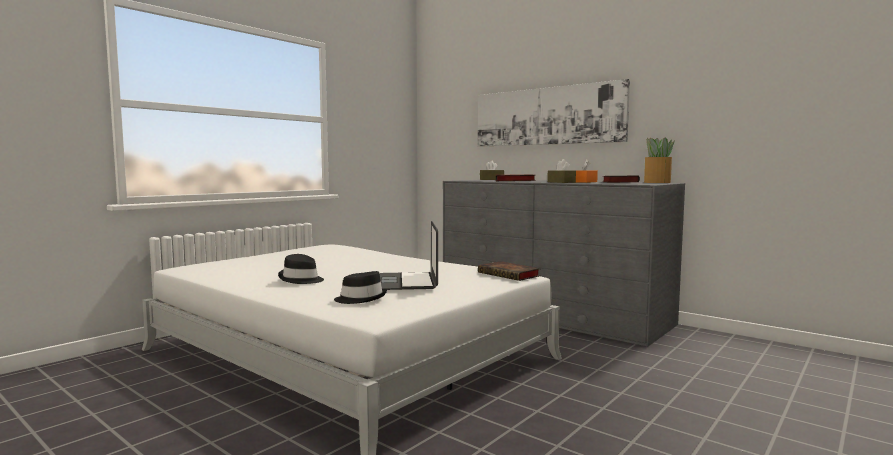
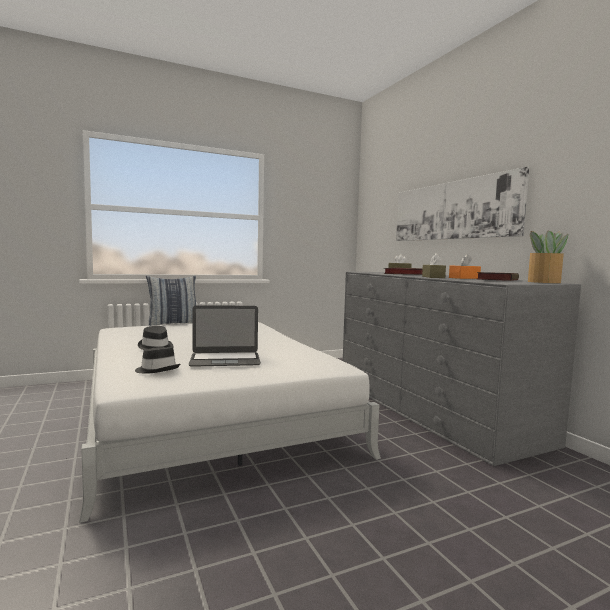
camera: 25 degrees right, 0 degrees up
laptop [379,221,438,290] -> laptop turned 120 degrees counterclockwise [188,305,261,367]
book [478,261,541,281] -> none
none -> pillow [146,276,196,326]

